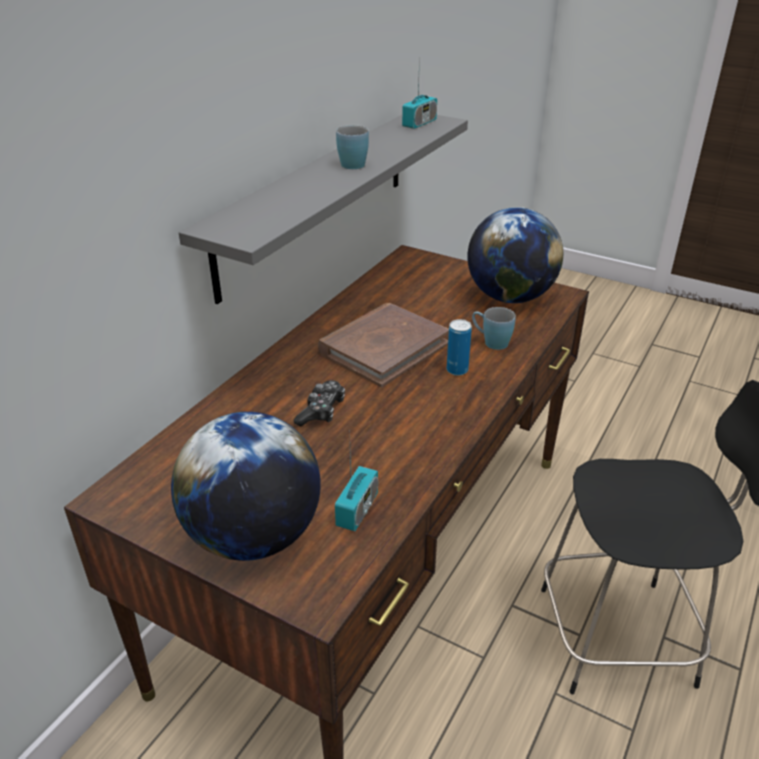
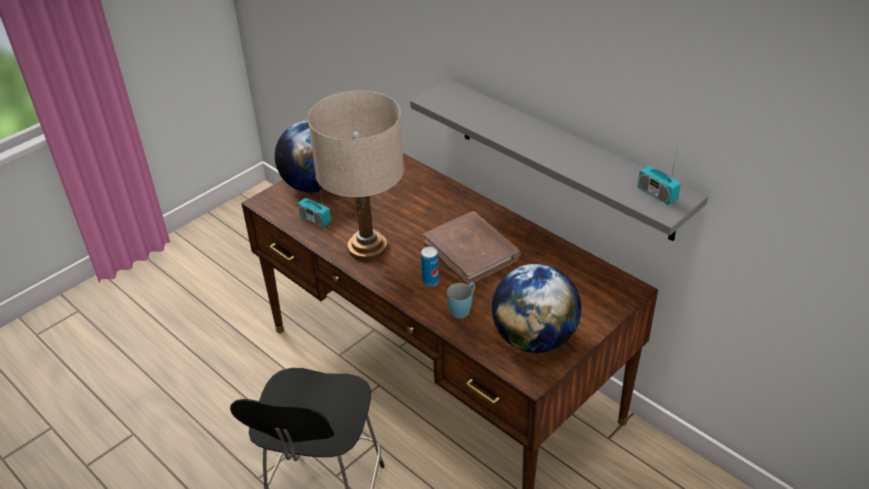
camera: 105 degrees right, 5 degrees up
game controller [294,380,345,426] -> none
blue mug [336,125,369,169] -> none
none -> beige table lamp [308,91,404,261]

